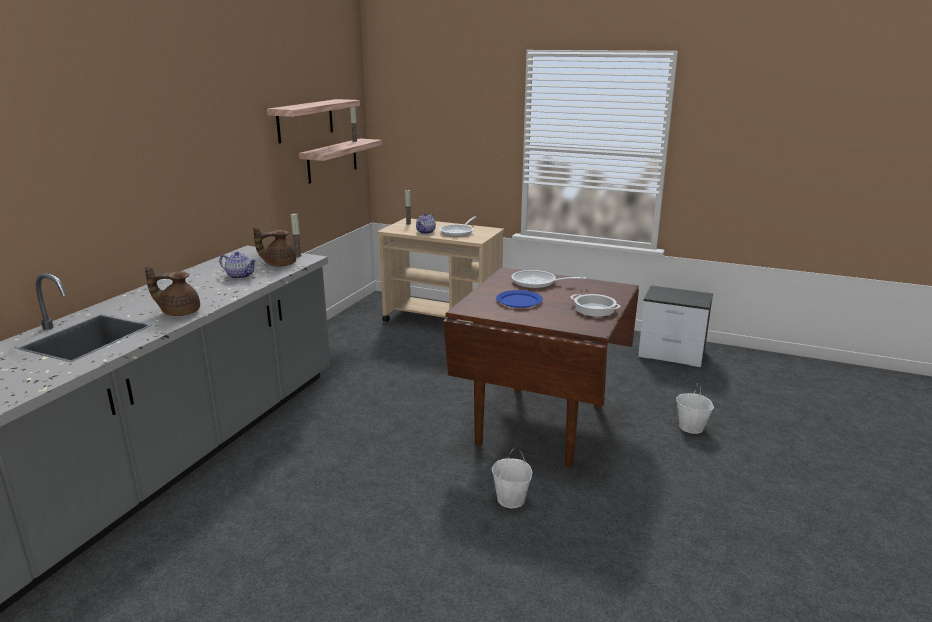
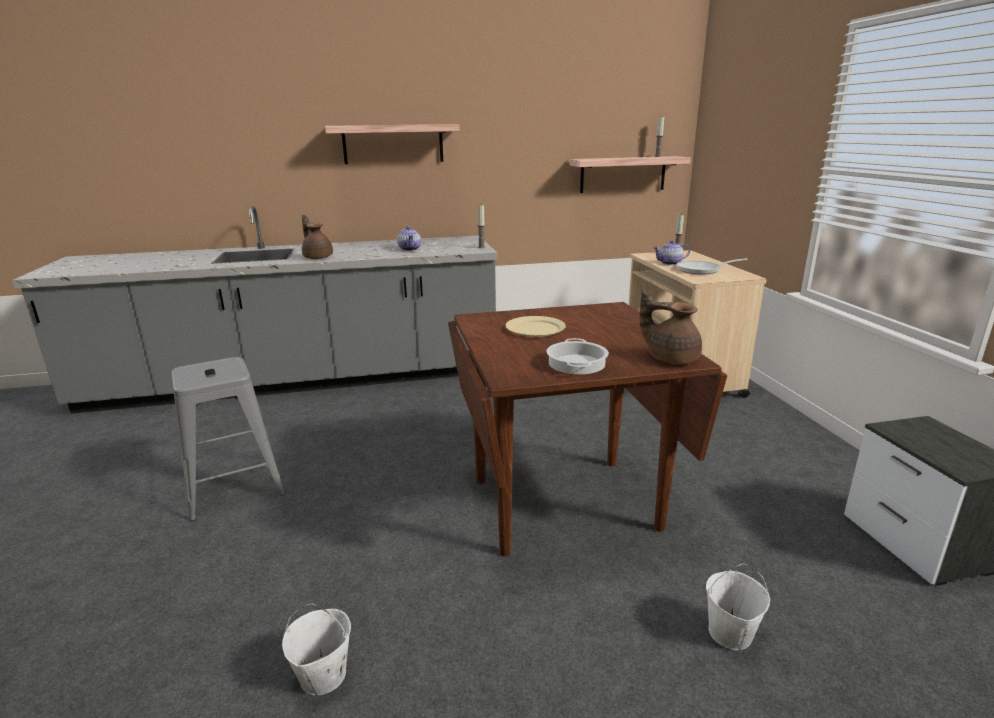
camera: 55 degrees right, 0 degrees up
brown teapot [253,227,296,267] -> brown teapot moved to [639,289,702,364]
shelf [267,99,360,143] -> shelf moved to [325,124,460,164]
white bucket [492,449,532,508] -> white bucket moved to [282,603,351,695]
blue plate [496,290,543,308] -> beige plate [505,316,566,337]
frying pan [511,270,587,288] -> none
none -> grey stool [171,357,285,521]

